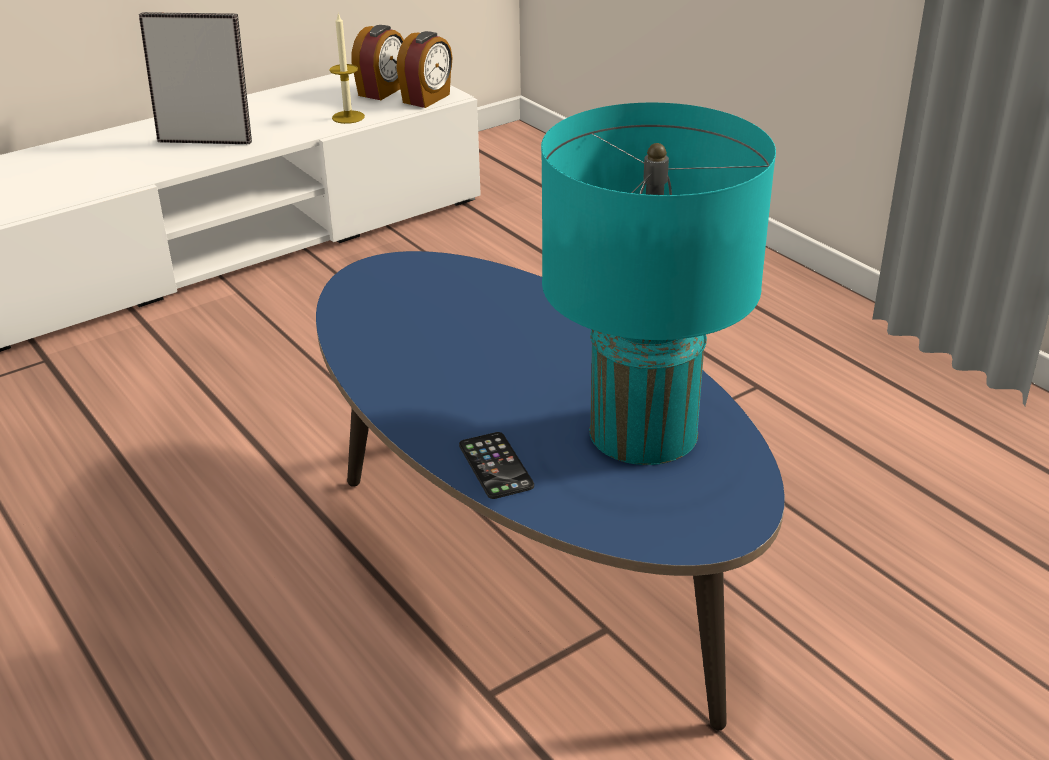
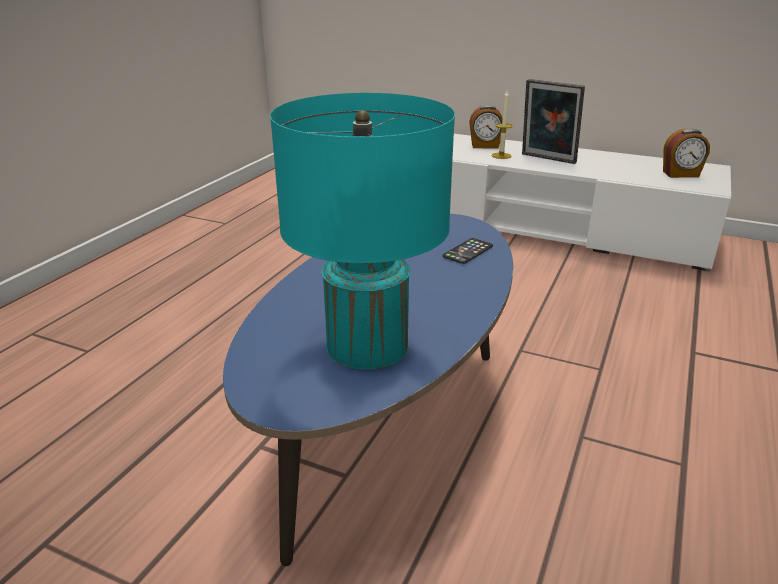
camera: 60 degrees right, 5 degrees down
picture frame [139,12,252,144] -> picture frame turned 150 degrees clockwise [522,79,585,164]
candle [330,13,365,124] -> candle moved to [491,91,513,159]
alarm clock [396,31,452,108] -> alarm clock moved to [469,105,503,149]
phone [459,432,534,499] -> phone moved to [443,238,493,264]

